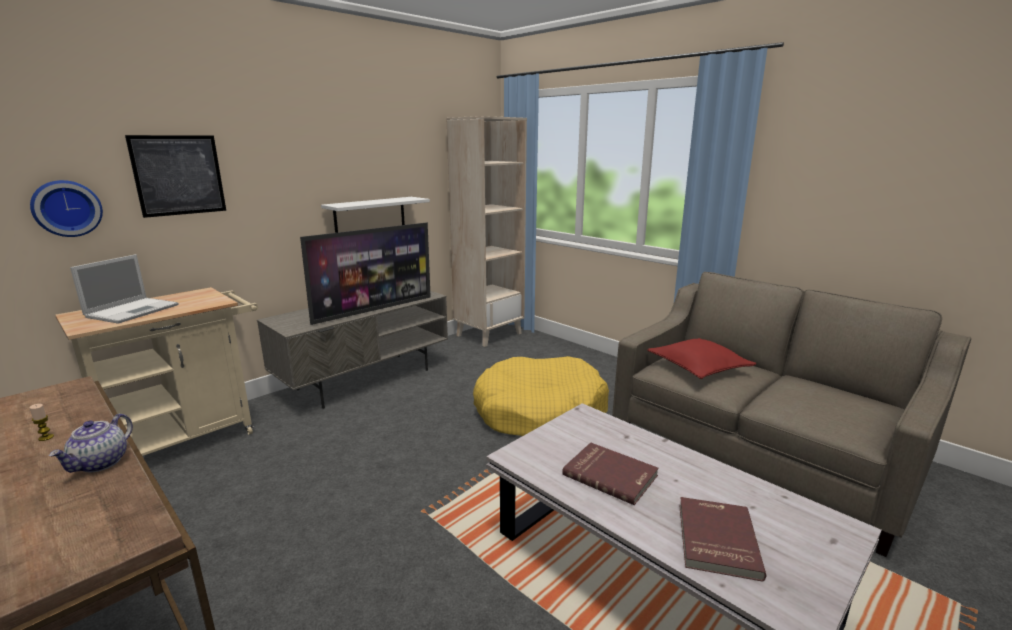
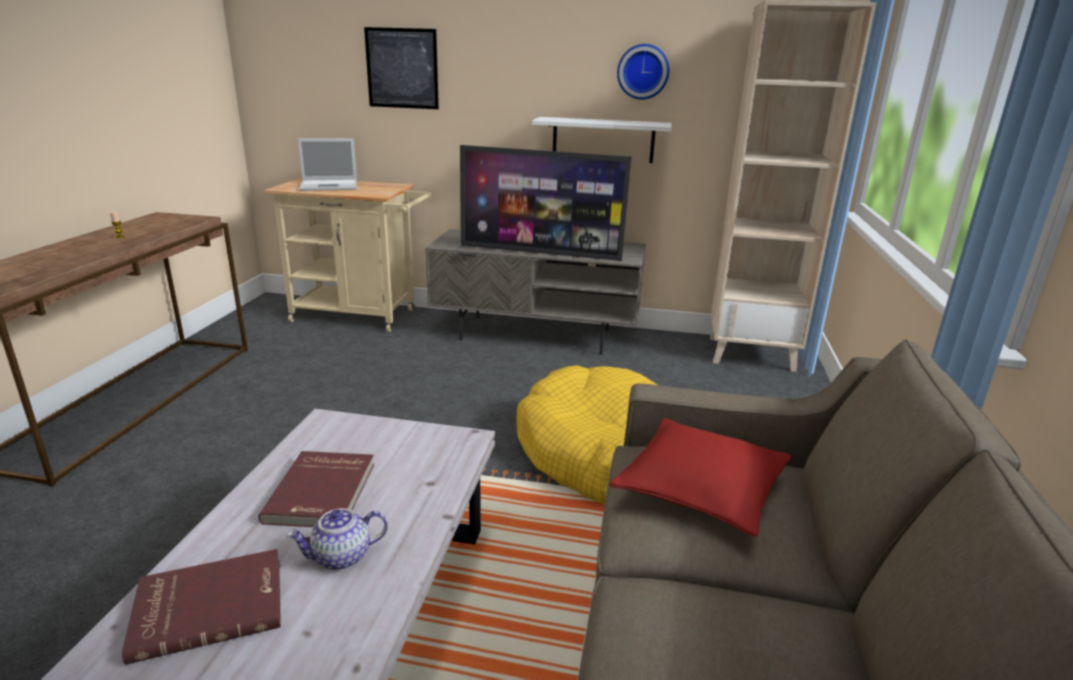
camera: 55 degrees right, 5 degrees up
wall clock [30,180,103,237] -> wall clock moved to [617,44,669,100]
teapot [49,414,133,473] -> teapot moved to [287,508,388,570]

